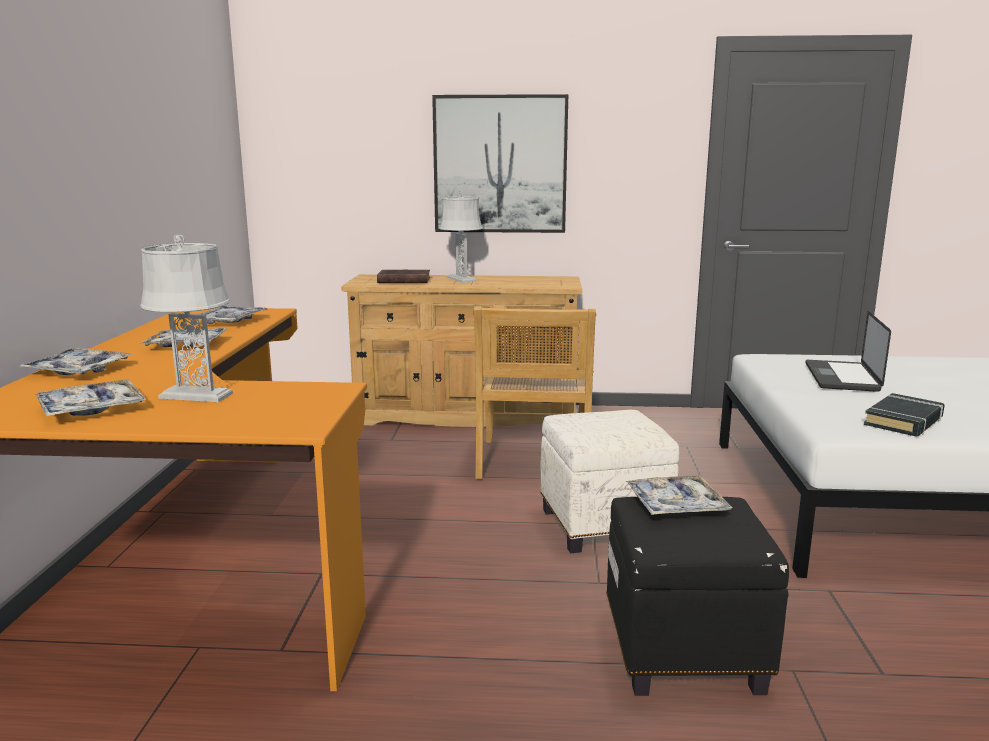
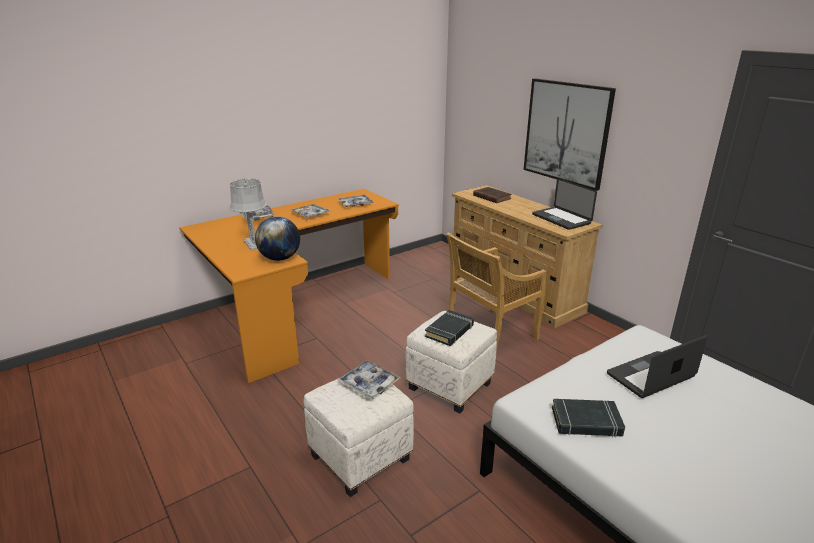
camera: 50 degrees right, 10 degrees up
tray [36,379,146,417] -> none
grey table lamp [439,191,483,283] -> none
black ottoman [606,497,789,696] -> white ottoman [303,378,414,497]
none -> globe [255,216,300,261]
none -> black book [425,310,474,346]
none -> laptop [532,178,597,230]

